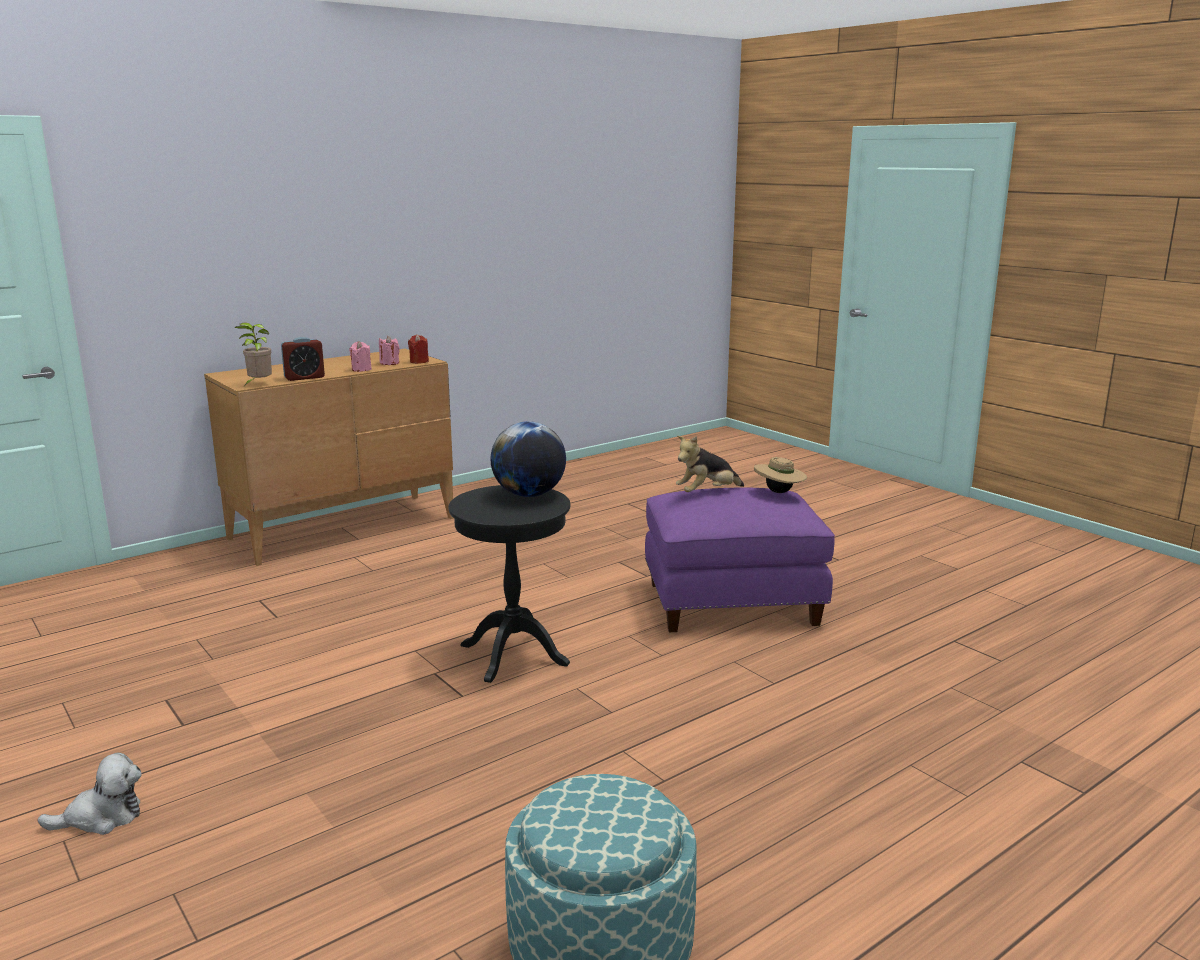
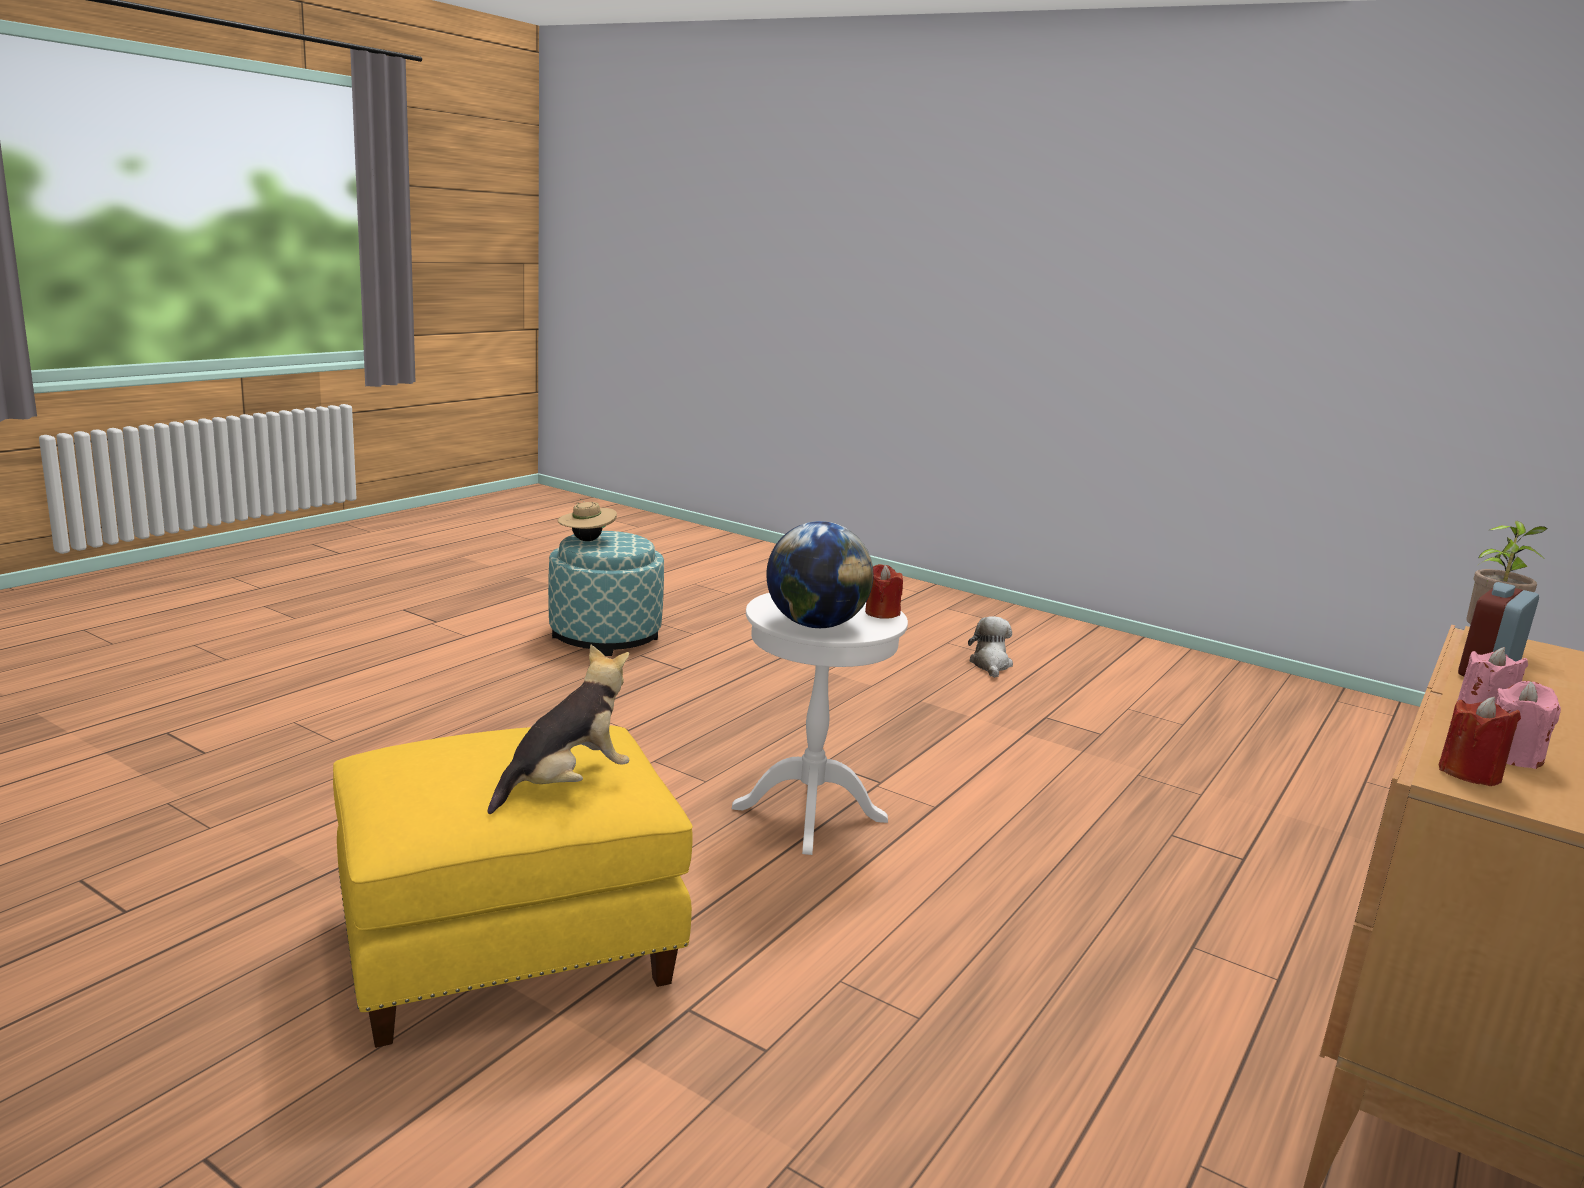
camera: 160 degrees right, 0 degrees up
plush toy [37,753,142,835] -> plush toy turned 135 degrees clockwise [968,616,1013,678]
black side table [449,485,571,683] -> white side table [732,593,908,855]
purple ottoman [645,488,835,632] -> yellow ottoman [333,725,693,1048]
beige hat [754,457,807,493] -> beige hat moved to [558,499,617,541]
none -> red candle [865,564,903,619]

